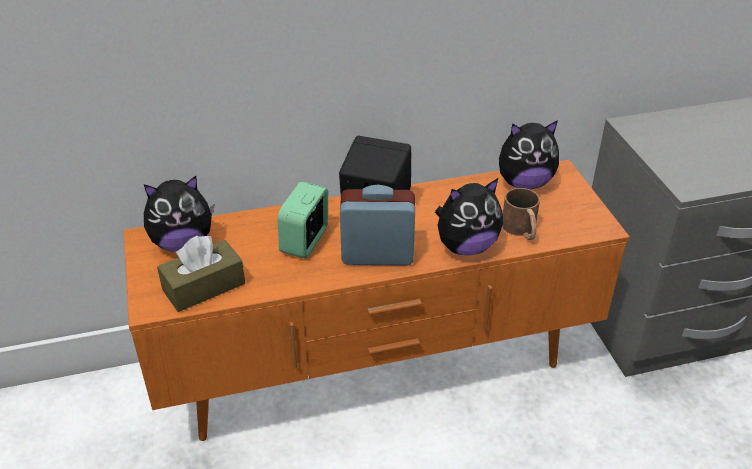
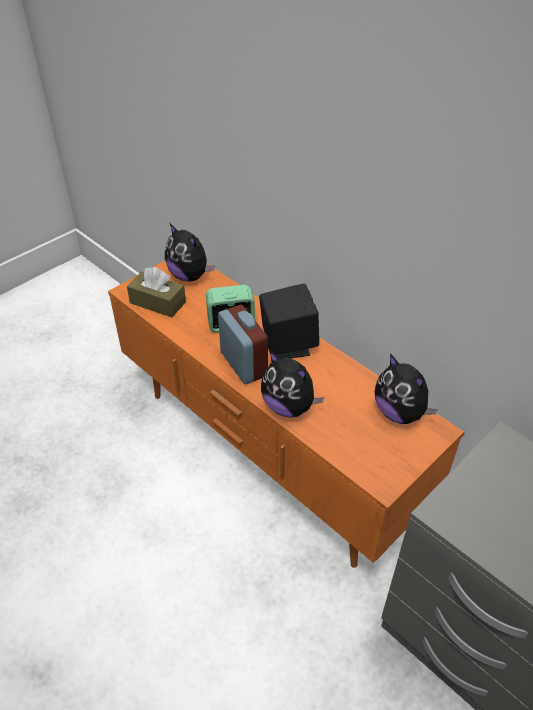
camera: 60 degrees right, 5 degrees up
brown mug [502,188,540,240] -> none

